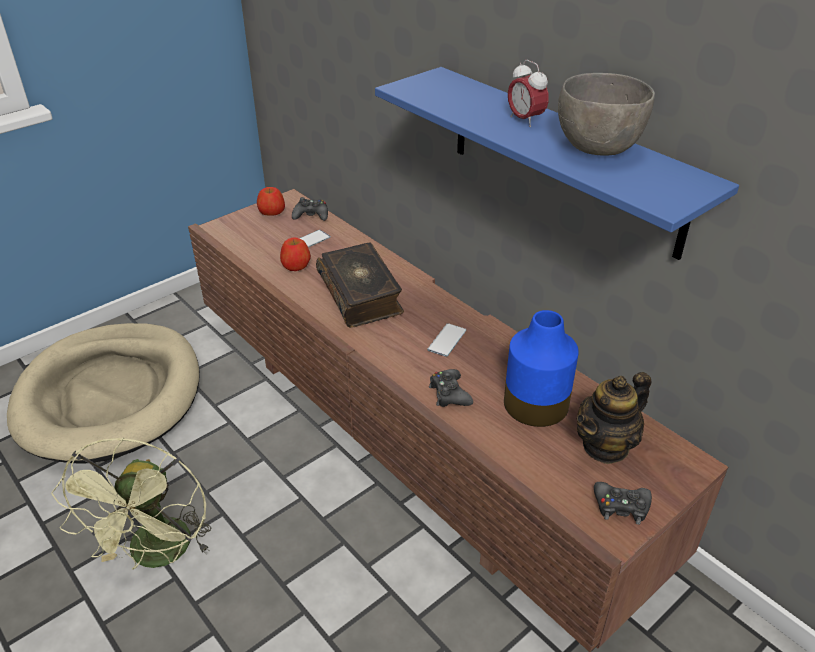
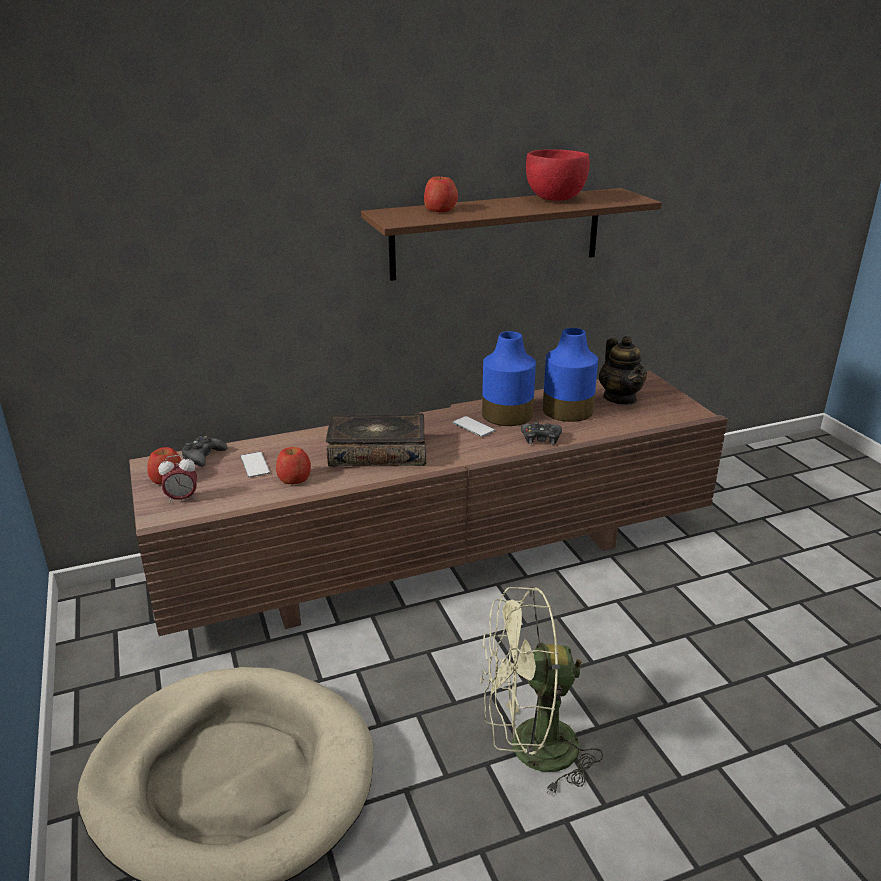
camera: 70 degrees left, 10 degrees down
green fan [51,437,212,570] -> green fan turned 150 degrees clockwise [481,587,603,796]
blue shelf [375,67,739,260] -> brown shelf [361,188,662,281]
alarm clock [508,60,549,127] -> alarm clock moved to [158,455,197,504]
grey bowl [558,73,655,155] -> red bowl [526,149,590,201]
black game controller [594,482,652,525] -> none
none -> apple [424,175,458,212]
none -> blue vase [482,331,536,426]

